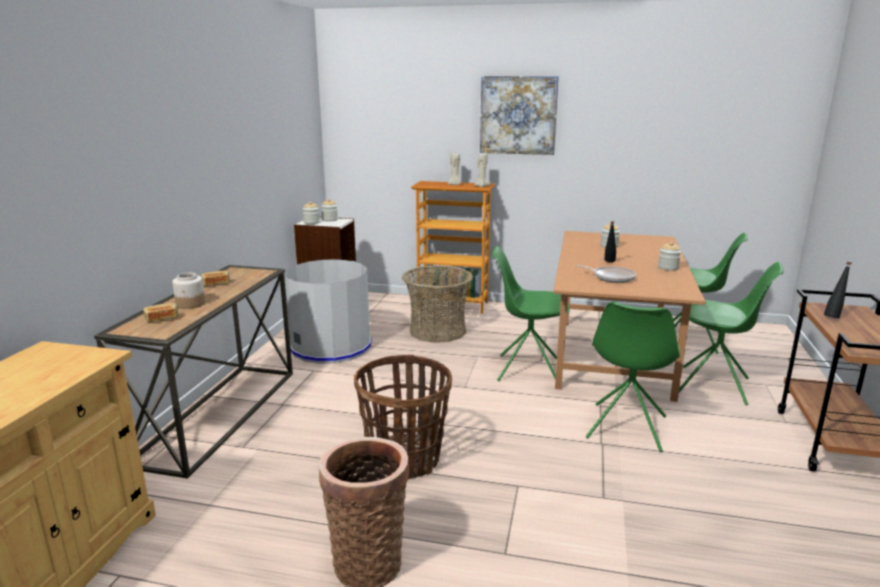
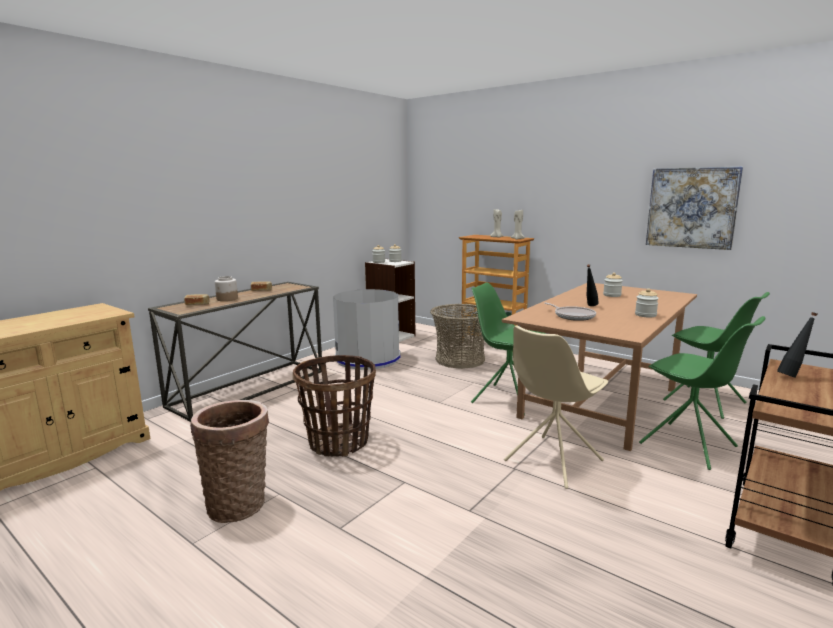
camera: 25 degrees right, 5 degrees down
picture [480,76,559,155] -> picture moved to [646,167,743,250]
green chair [586,302,680,453] -> beige chair [504,325,608,489]

